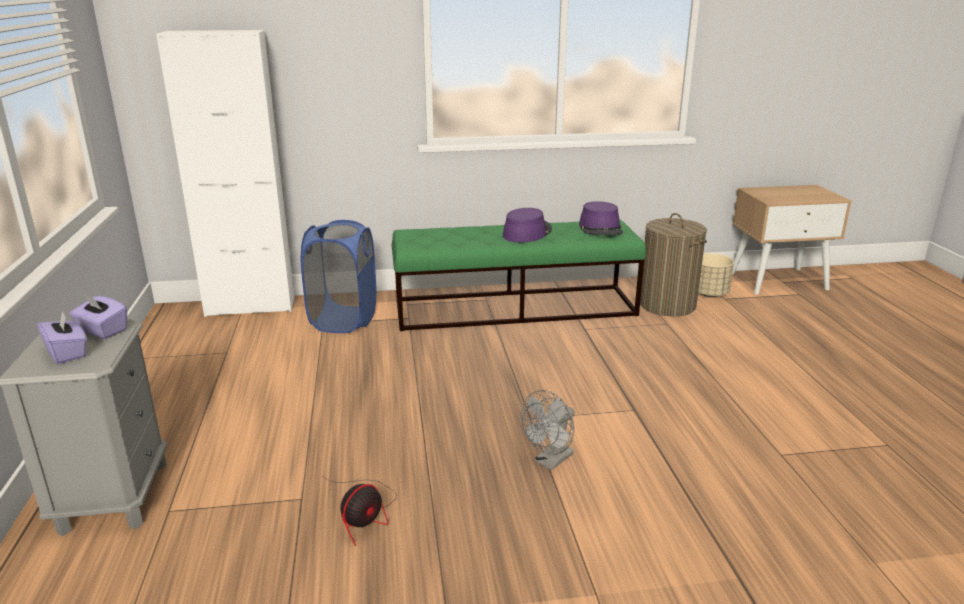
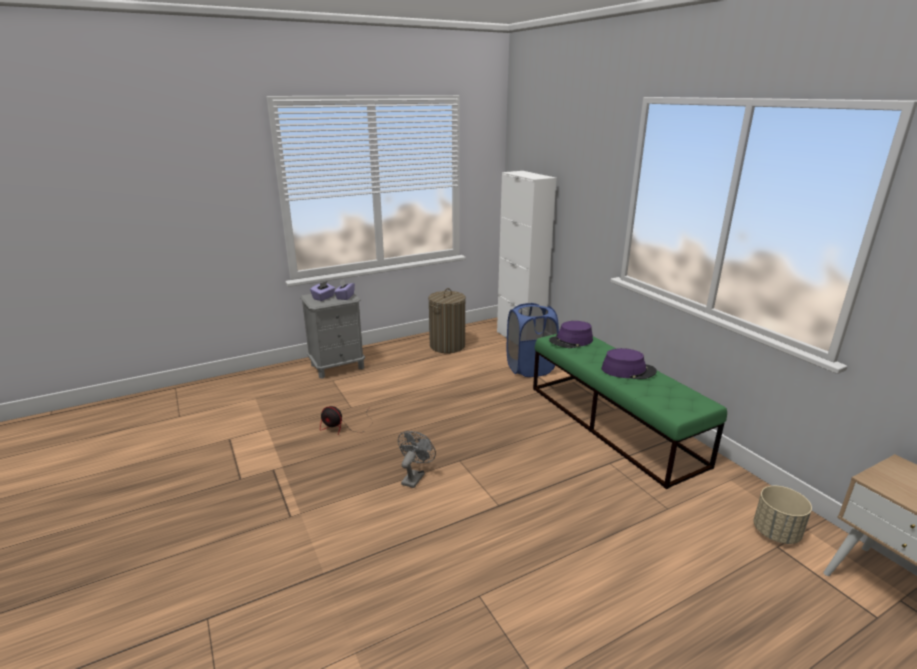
camera: 70 degrees right, 0 degrees up
grey fan [521,390,575,470] -> grey fan turned 90 degrees clockwise [398,431,436,488]
purple hat [579,201,623,235] -> purple hat moved to [549,321,593,348]
laundry basket [640,213,707,316] -> laundry basket moved to [428,288,466,353]

